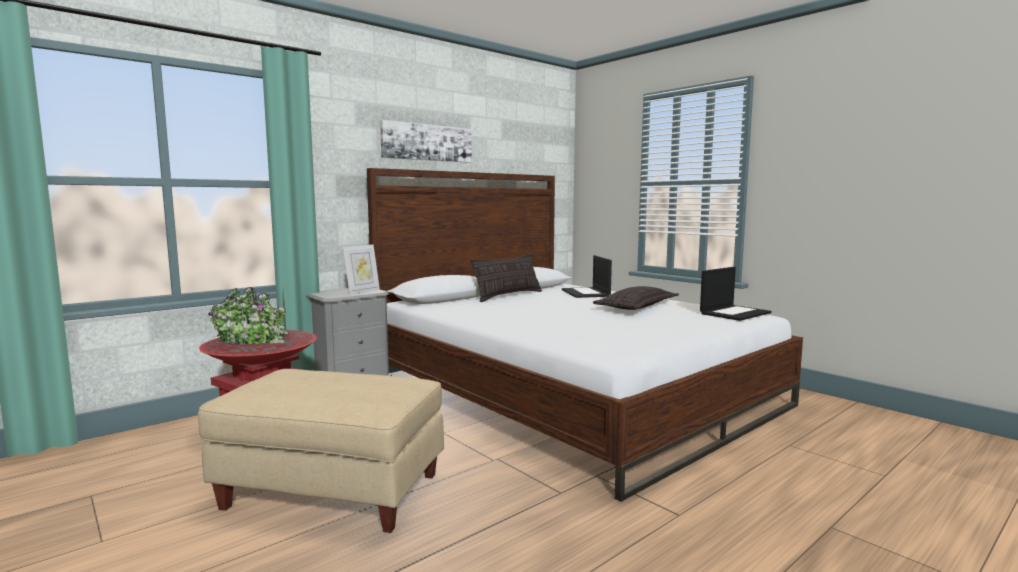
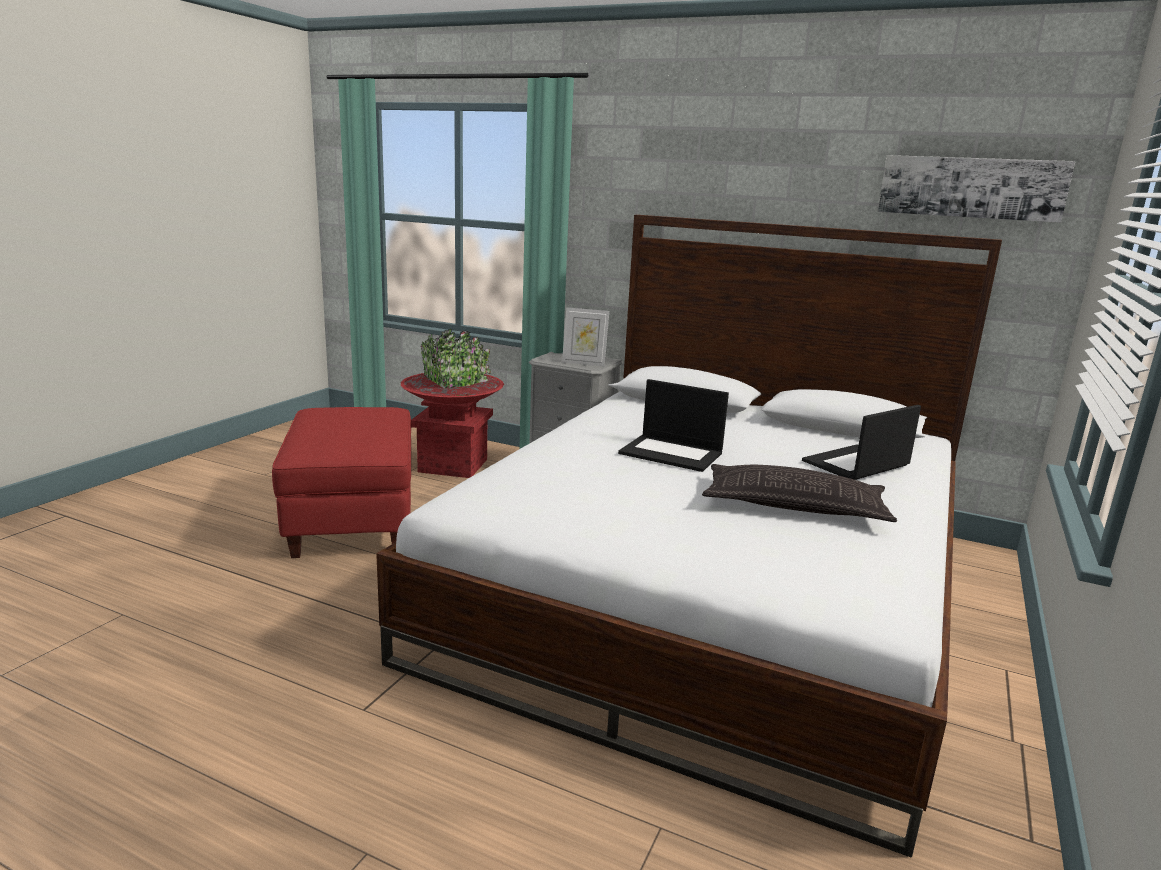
camera: 65 degrees right, 10 degrees up
beige ottoman [198,369,444,533] -> red ottoman [272,407,411,558]
picture [380,120,472,163] -> picture moved to [878,155,1075,223]
pillow [470,253,542,302] -> none
laptop [700,267,771,321] -> laptop moved to [618,379,729,472]

